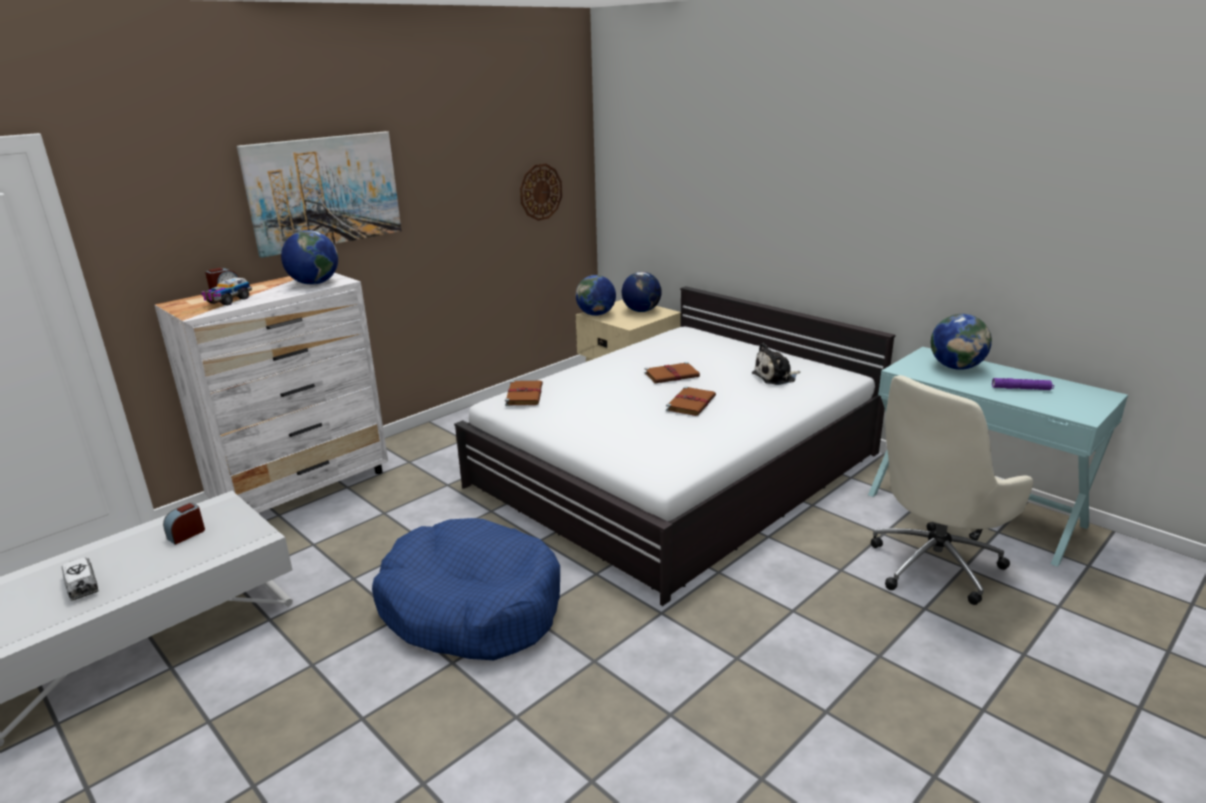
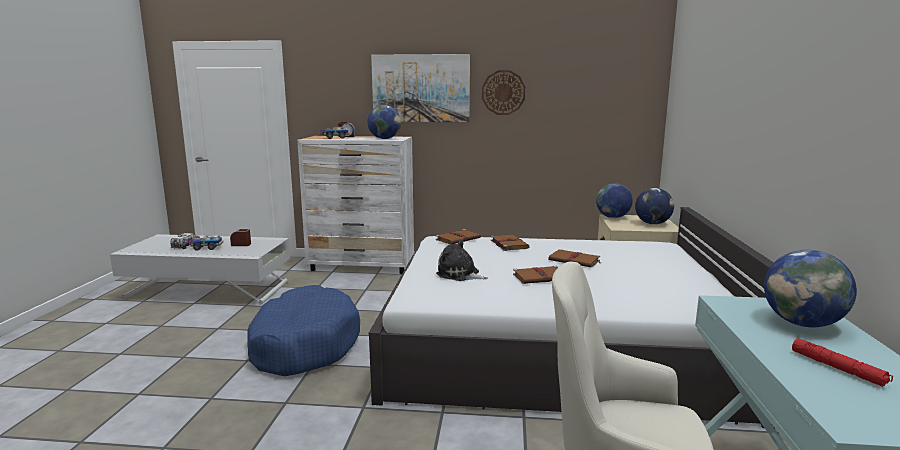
camera: 50 degrees right, 10 degrees down
wall clock [520,163,562,221] -> wall clock moved to [482,70,526,115]
plush toy [752,343,800,385] -> plush toy moved to [436,240,488,281]
purple flashlight [992,378,1054,390] -> red flashlight [792,338,893,387]
none -> toy truck [188,235,223,251]
none -> brown book [490,235,530,251]

